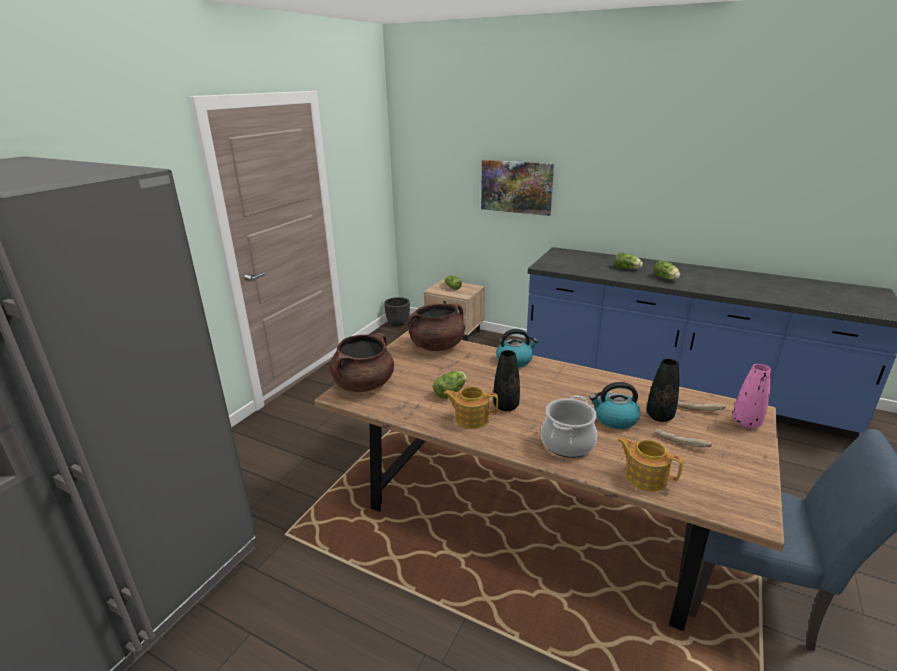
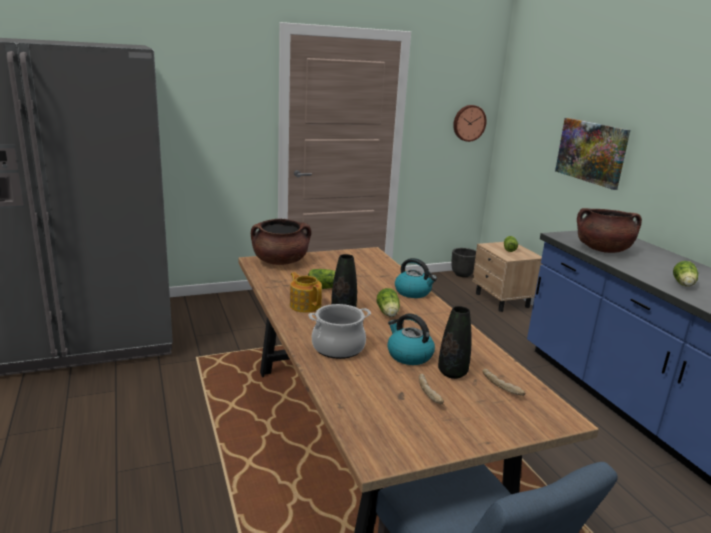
camera: 40 degrees right, 5 degrees down
brown cooking pot [407,303,465,351] -> brown cooking pot moved to [577,208,642,253]
lettuce [614,252,643,269] -> lettuce moved to [377,288,400,317]
teapot [617,437,683,491] -> none
pink vase [732,364,771,429] -> none
none -> wall clock [453,105,487,142]

